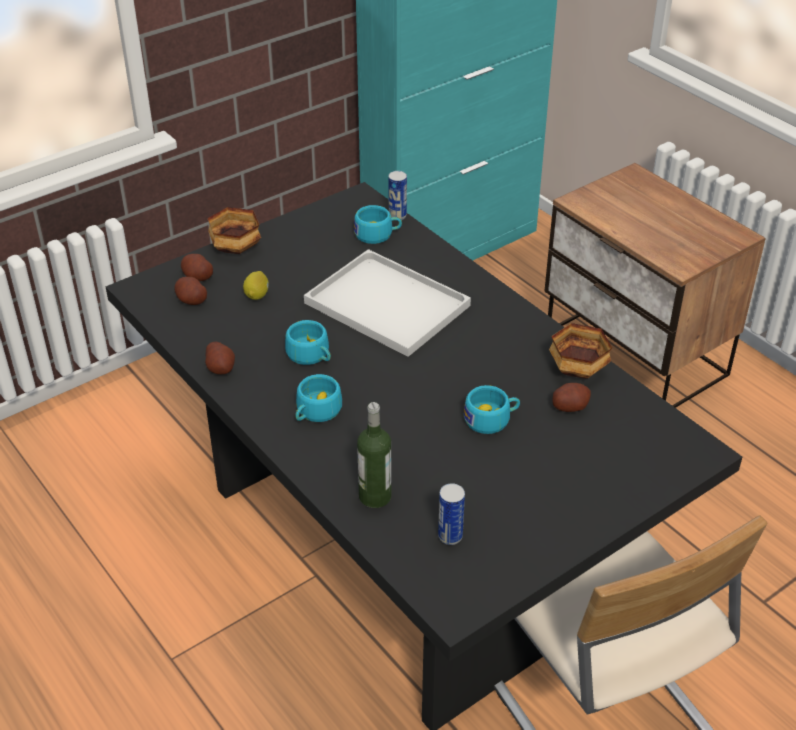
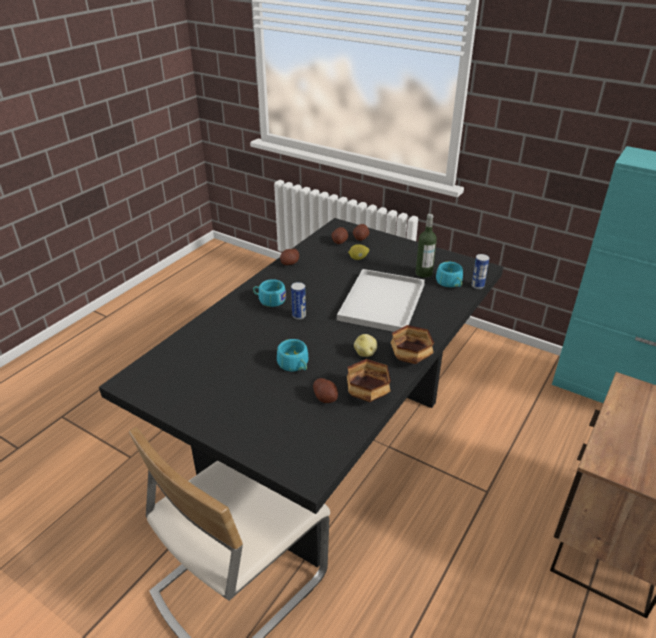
camera: 70 degrees right, 5 degrees down
bowl [208,207,261,254] -> bowl moved to [390,325,434,364]
turquoise cup [285,320,331,365] -> none
bottle [357,402,391,508] -> bottle moved to [416,214,437,278]
can [438,483,465,545] -> can moved to [291,282,306,320]
none -> potato [354,334,377,357]

